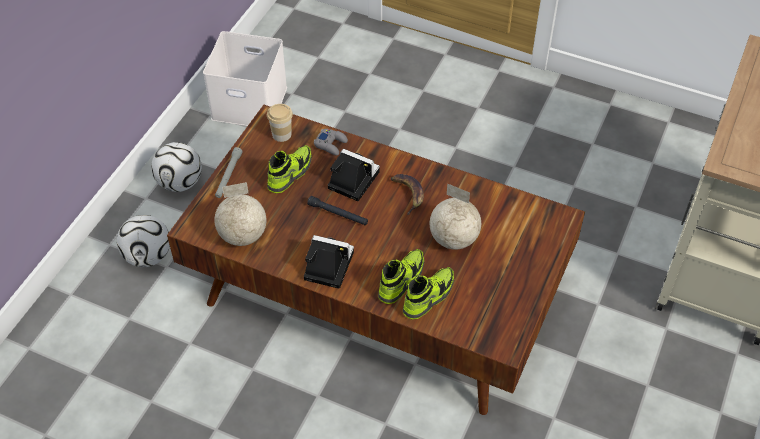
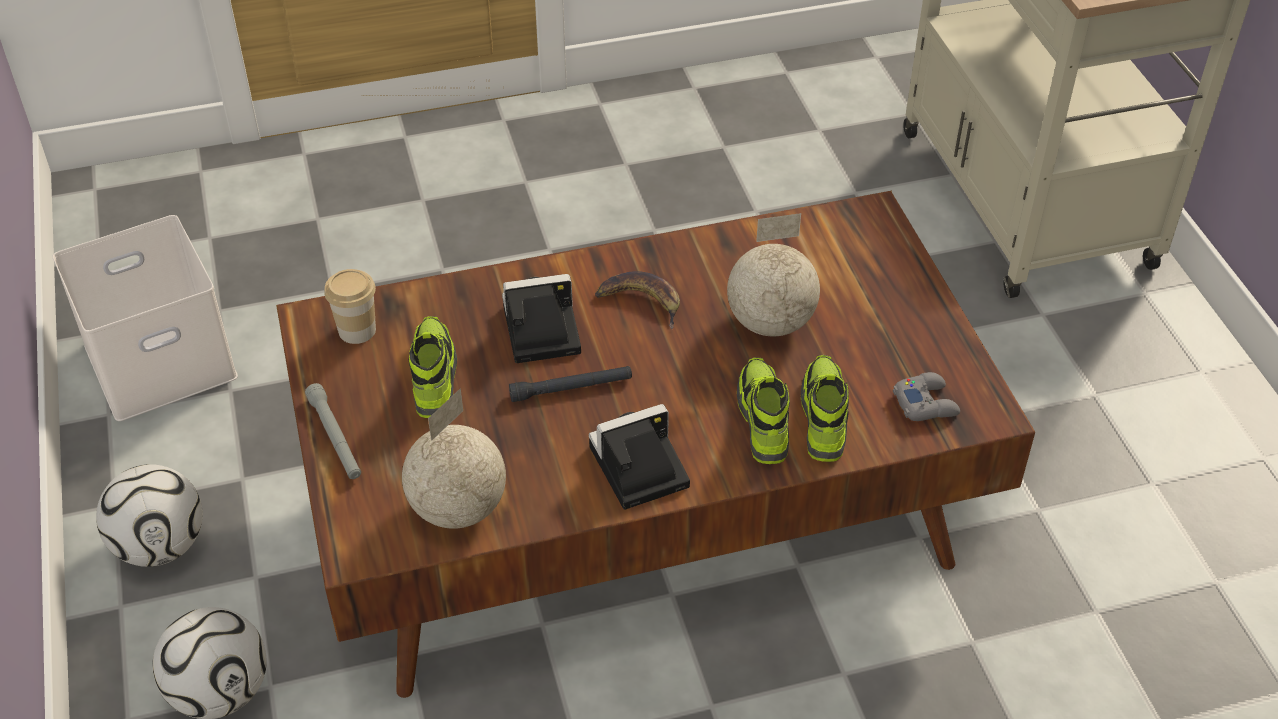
camera: 40 degrees left, 5 degrees down
grey game controller [314,129,348,156] -> grey game controller moved to [893,372,960,421]

